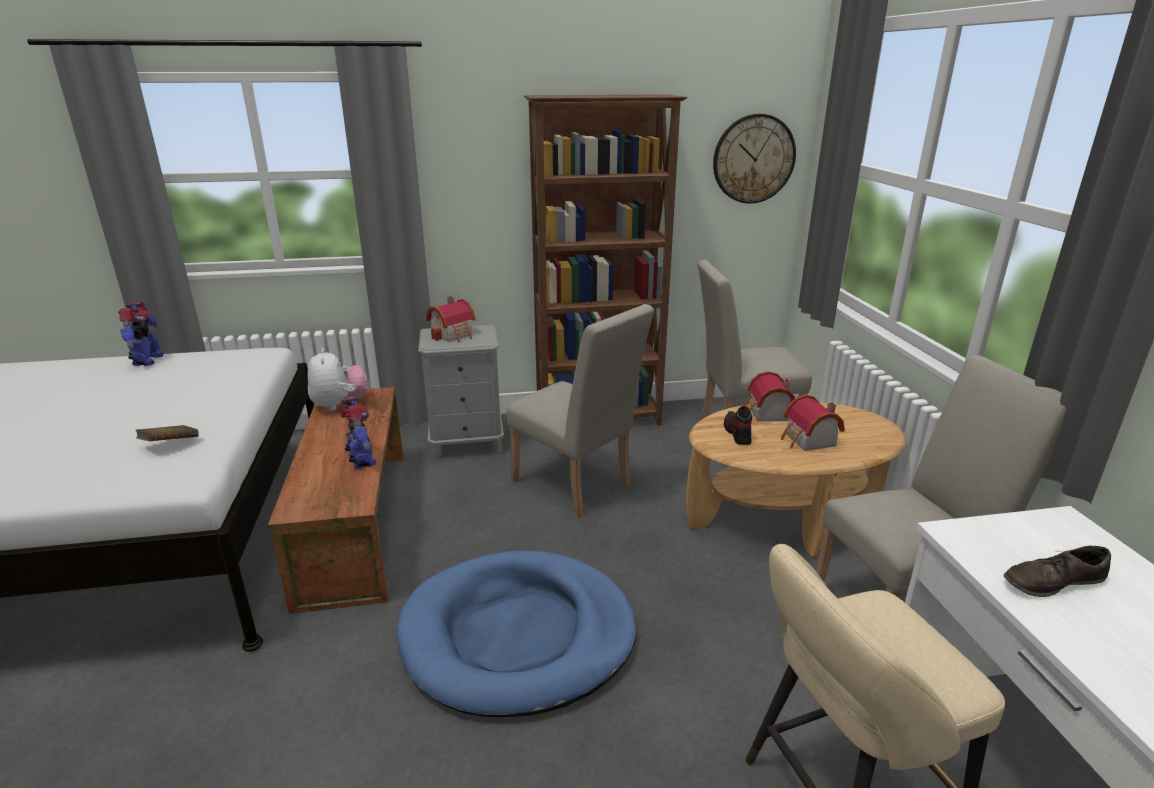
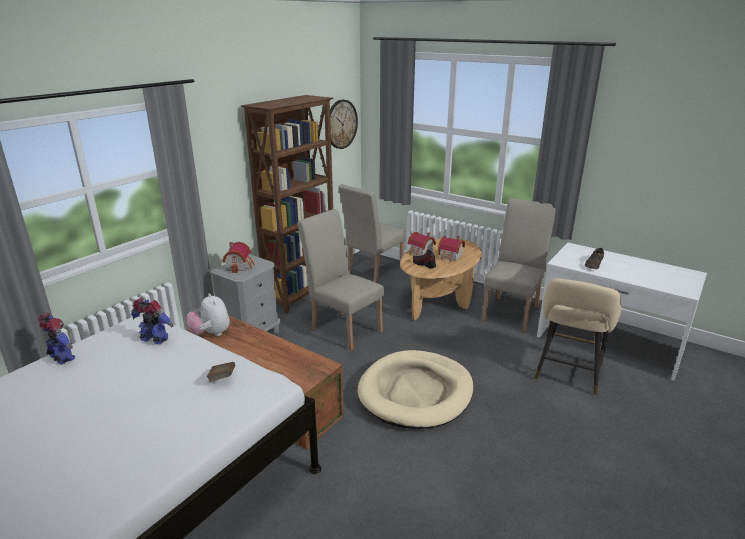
camera: 45 degrees left, 0 degrees up
plush toy [308,348,367,411] -> plush toy turned 150 degrees counterclockwise [187,293,230,336]
toy robot [339,396,376,469] -> toy robot moved to [131,298,173,345]
blue dog bed [397,551,636,717] -> beige dog bed [358,350,473,429]
beige chair [507,304,654,517] -> beige chair turned 135 degrees counterclockwise [298,209,384,350]

